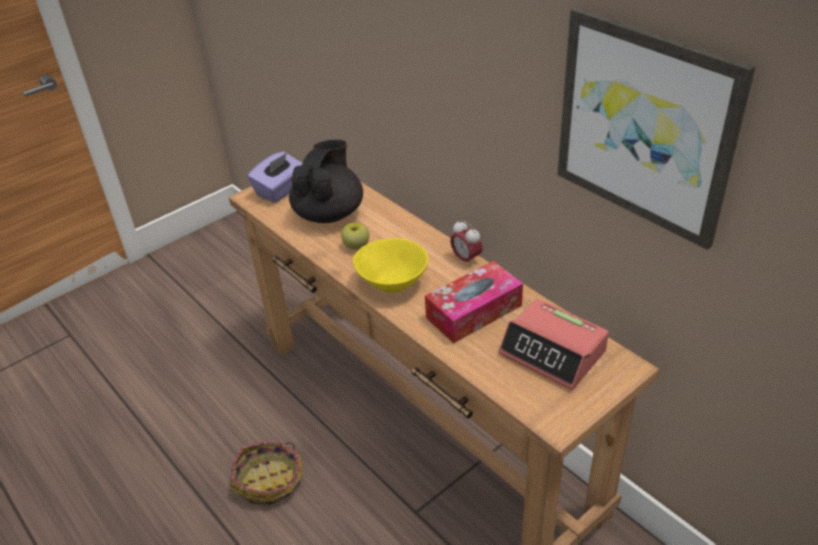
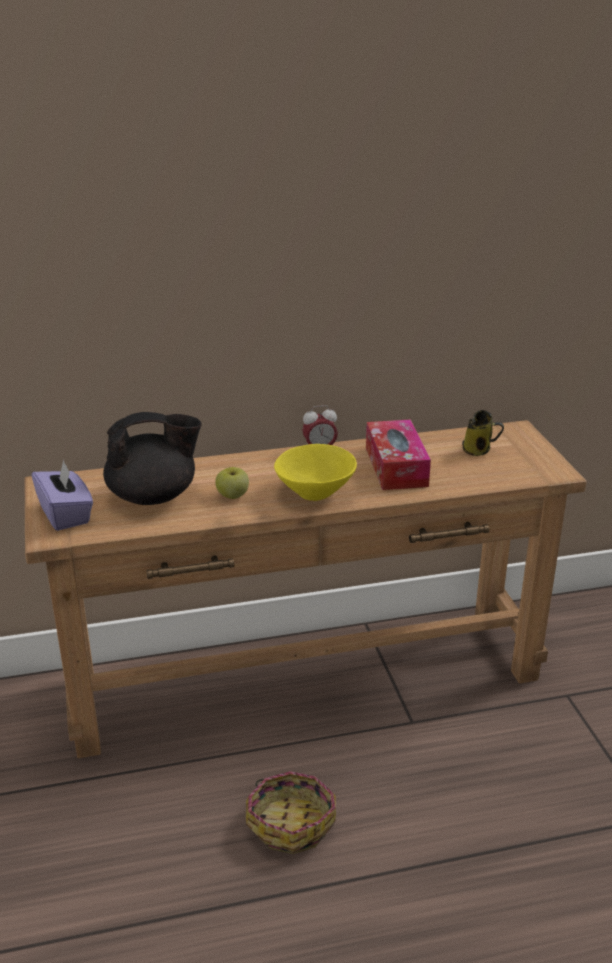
camera: 65 degrees left, 10 degrees down
black teapot [289,140,363,223] -> black teapot turned 120 degrees clockwise [103,412,202,505]
alarm clock [499,299,609,390] -> mug [462,410,504,456]
picture [558,7,755,250] -> none

